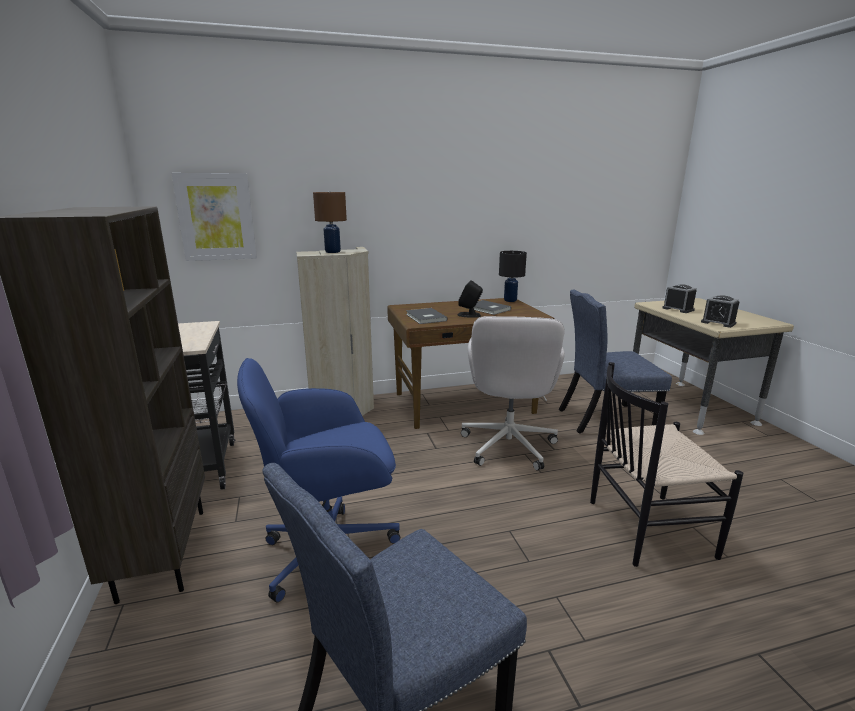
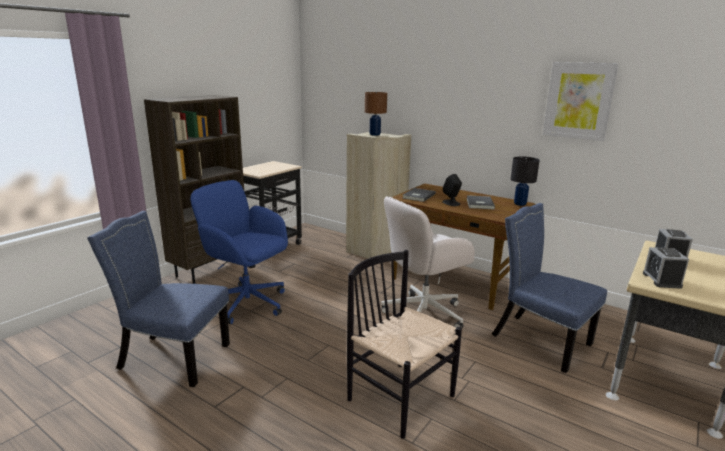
camera: 50 degrees right, 0 degrees up
picture [171,173,257,261] -> picture moved to [543,62,619,141]

